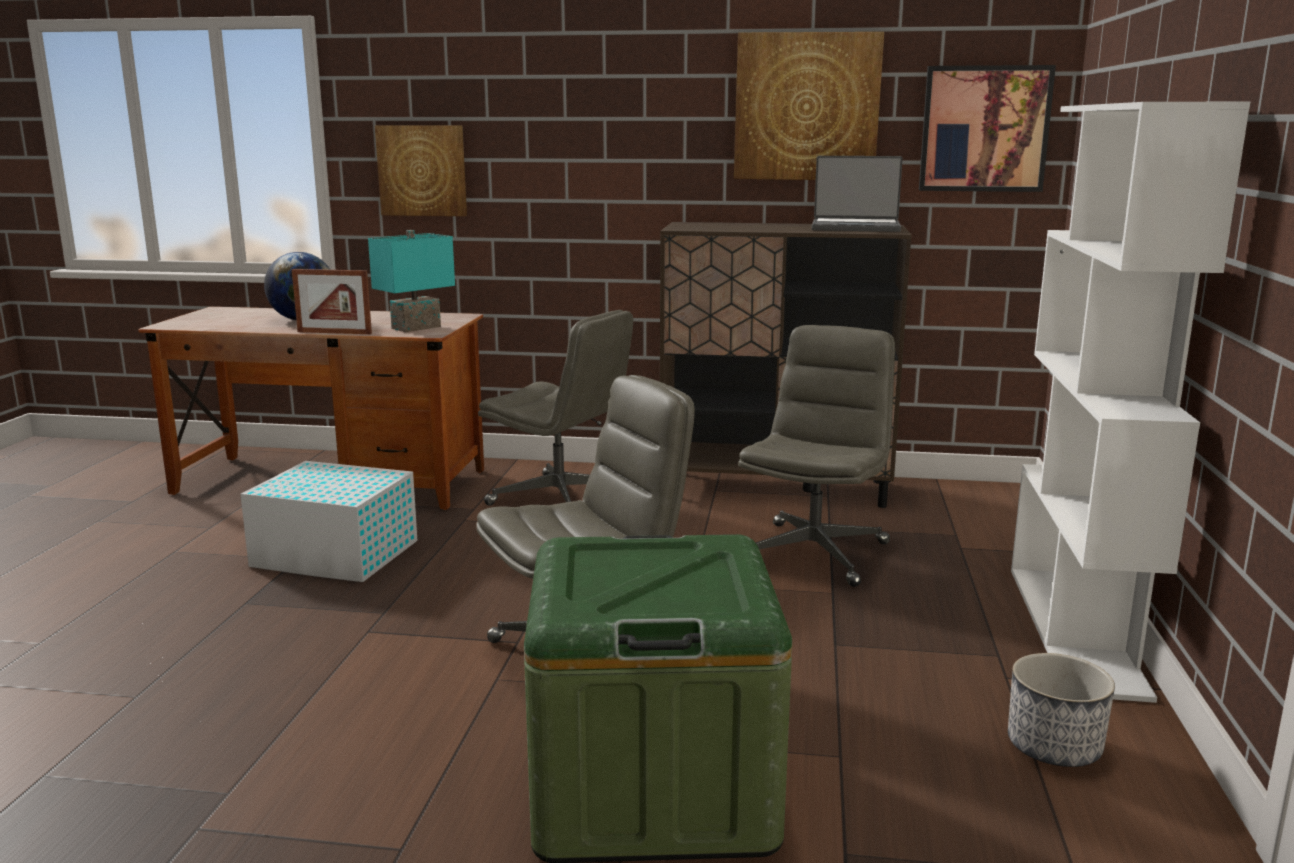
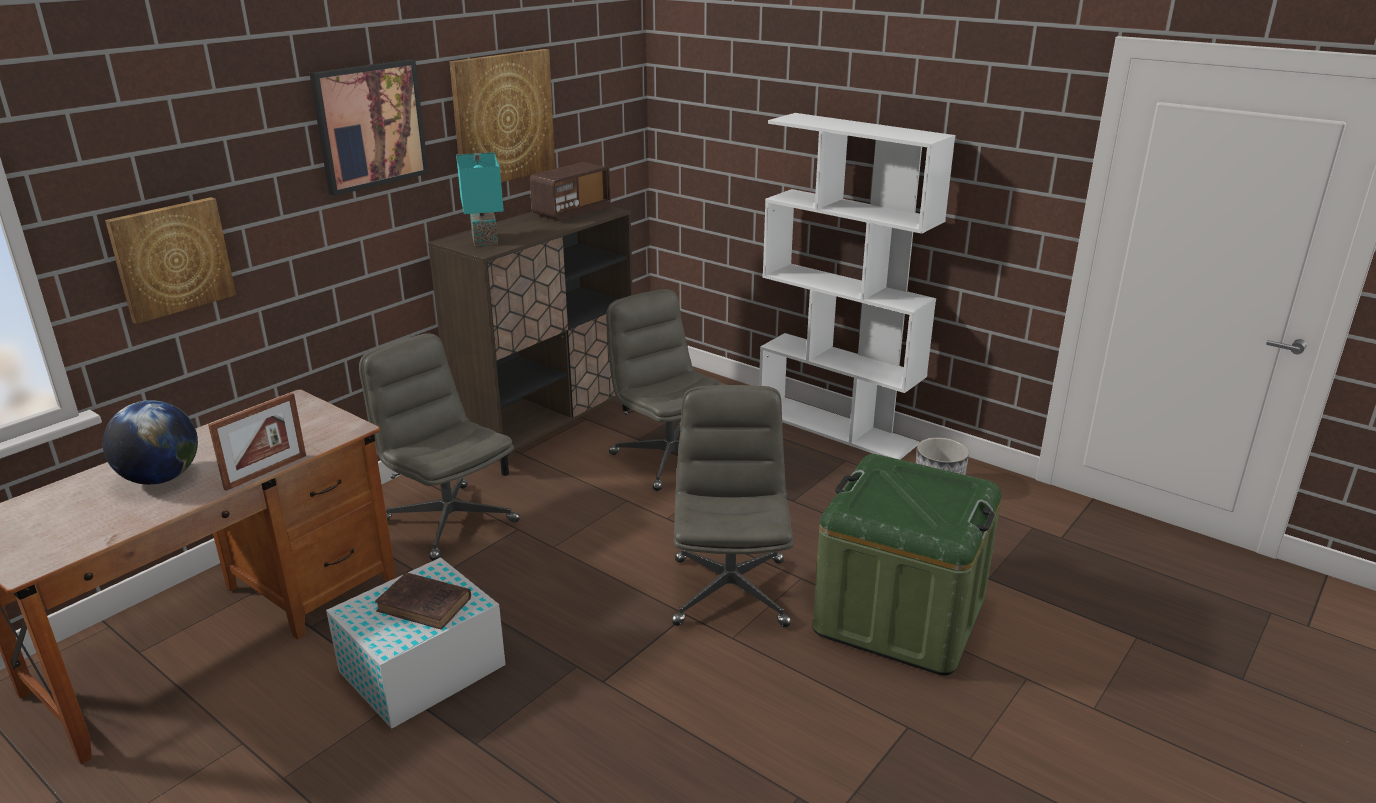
camera: 60 degrees left, 10 degrees up
turquoise table lamp [368,230,455,332] -> turquoise table lamp moved to [456,152,504,246]
grey office chair [478,310,633,506] -> grey office chair turned 105 degrees counterclockwise [359,333,520,561]
laptop [812,156,903,232] -> radio [530,162,611,221]
picture [919,65,1056,192] -> picture moved to [309,59,429,196]
none -> brown book [375,572,471,630]

